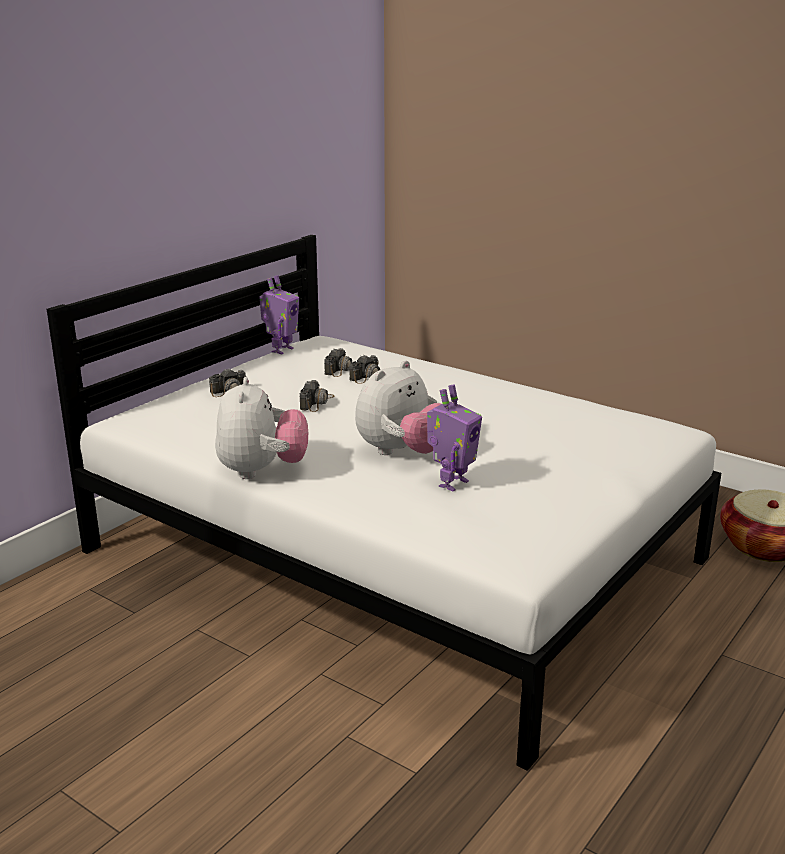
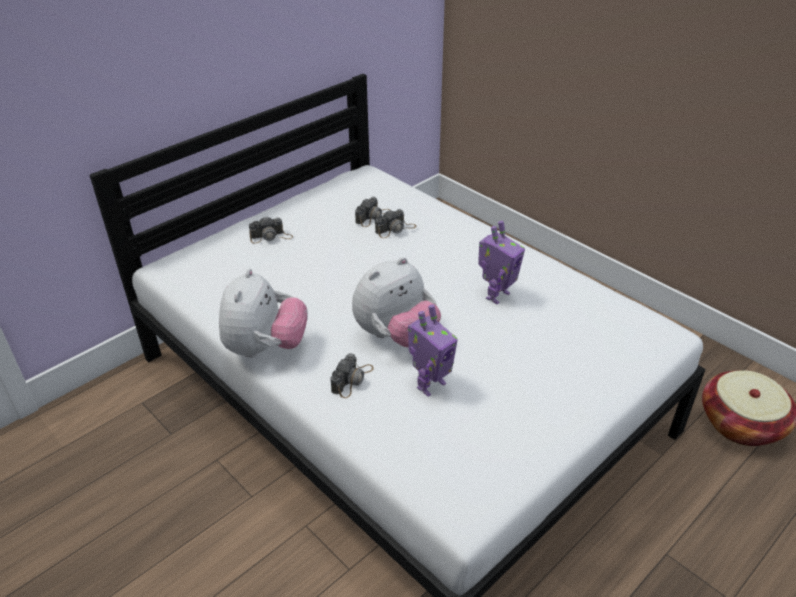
camera: 10 degrees right, 15 degrees up
toy robot [259,275,299,354] -> toy robot moved to [478,221,525,304]
camera [300,380,334,412] -> camera moved to [330,353,374,398]

